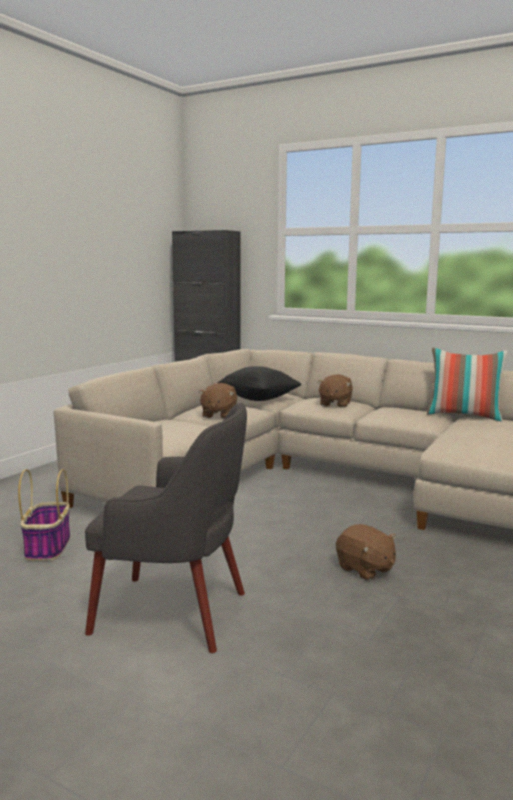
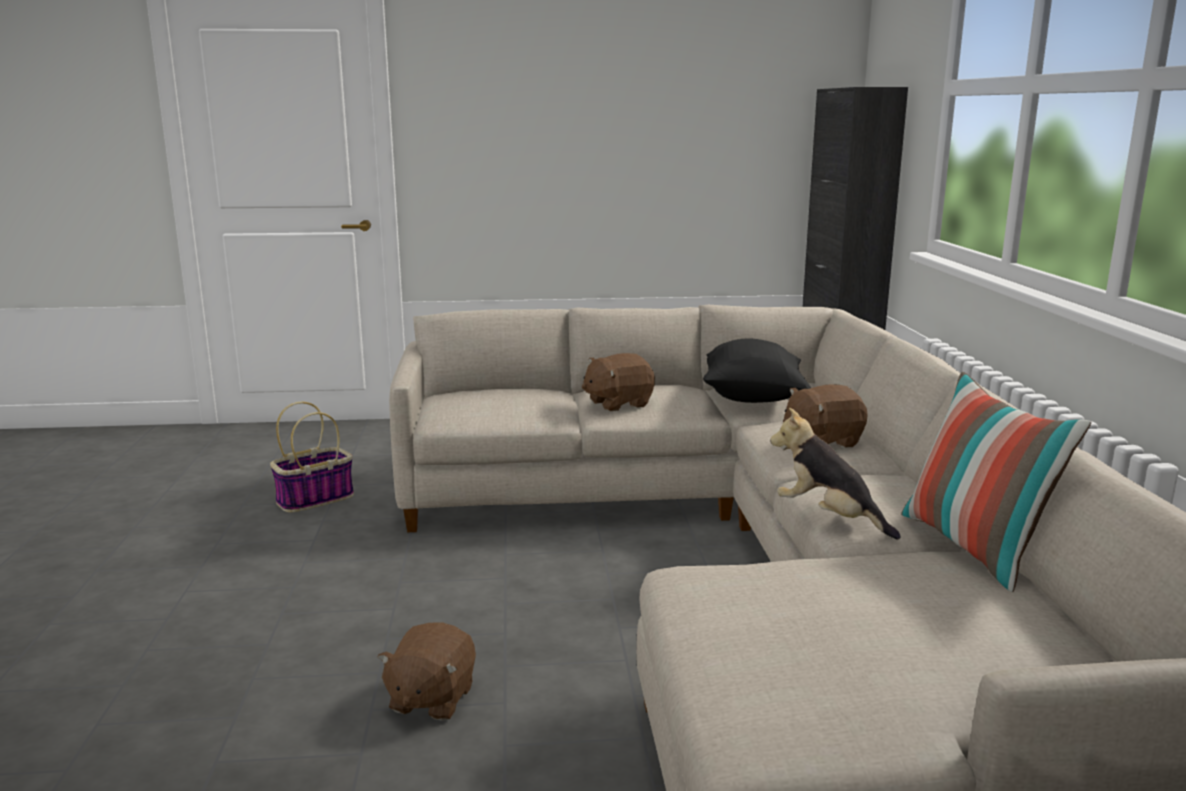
camera: 55 degrees right, 5 degrees up
grey armchair [85,403,247,653] -> none
none -> plush toy [770,407,901,539]

